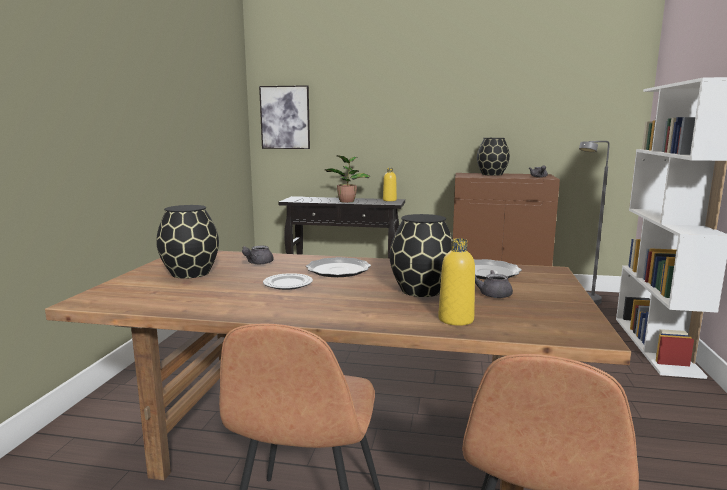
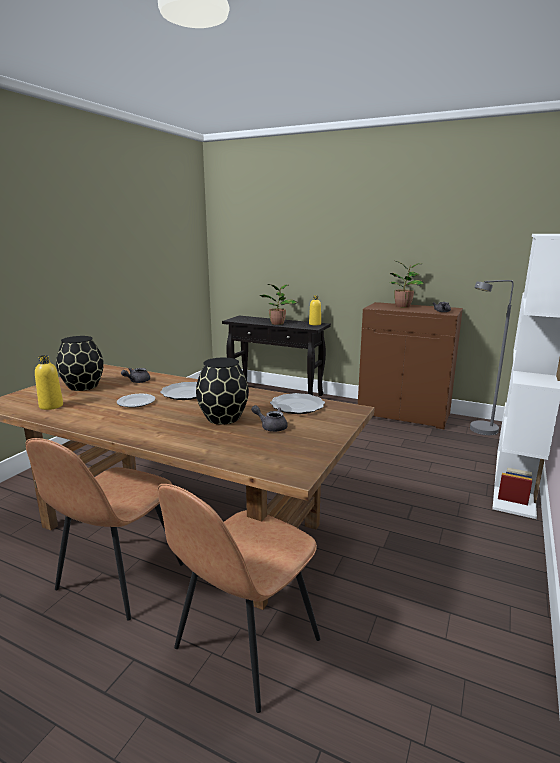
camera: 15 degrees right, 5 degrees up
picture [259,85,310,149] -> none
yellow bottle [438,238,475,326] -> yellow bottle moved to [35,355,63,410]
black vase [477,138,510,176] -> potted plant [389,261,424,308]

